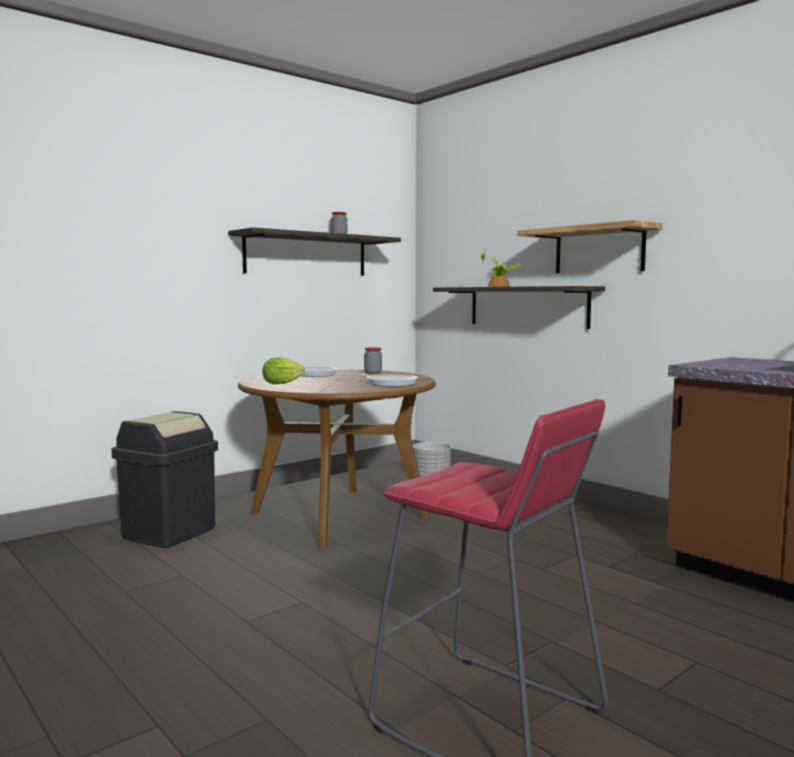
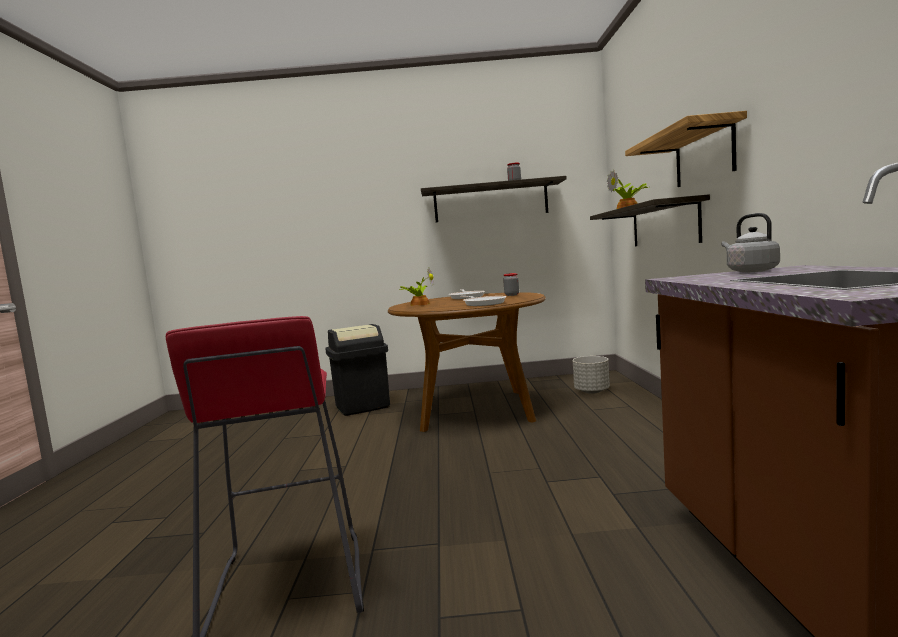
camera: 40 degrees right, 0 degrees up
lettuce [262,358,305,384] -> potted plant [399,267,434,306]
none -> grey kettle [722,213,780,272]

